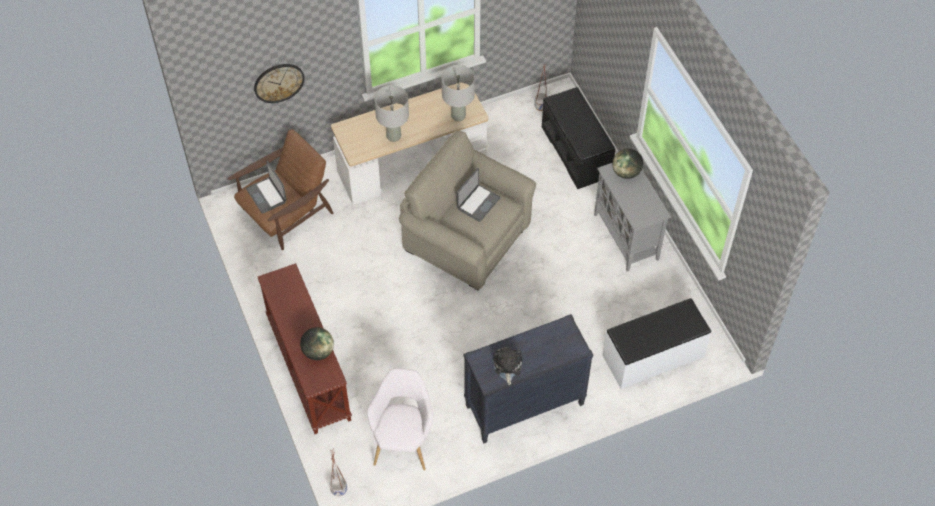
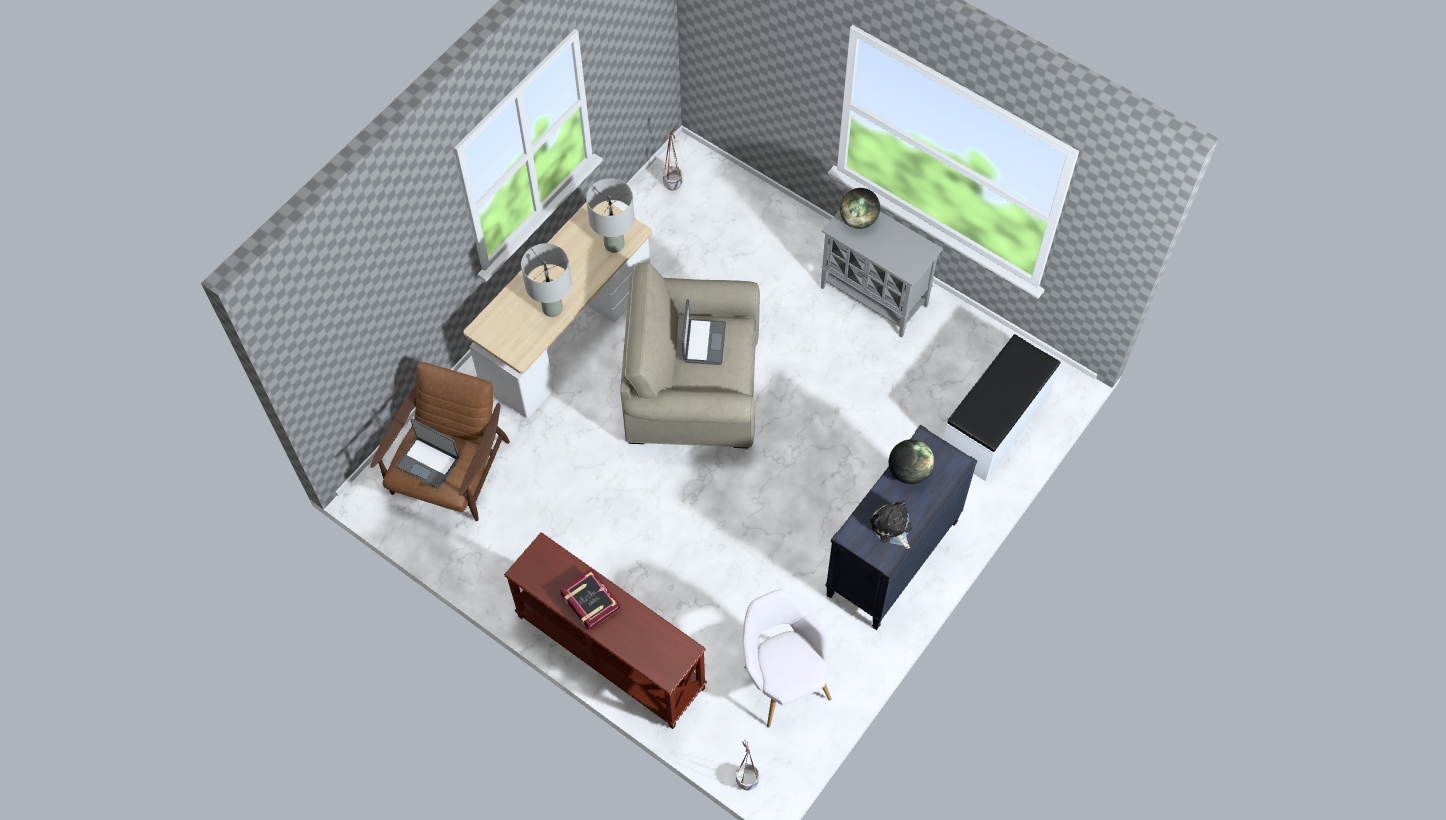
camera: 30 degrees left, 5 degrees up
wall clock [254,64,305,103] -> none
globe [300,327,334,360] -> globe moved to [889,439,934,484]
black bench [542,87,615,189] -> none
none -> book [560,568,621,631]

